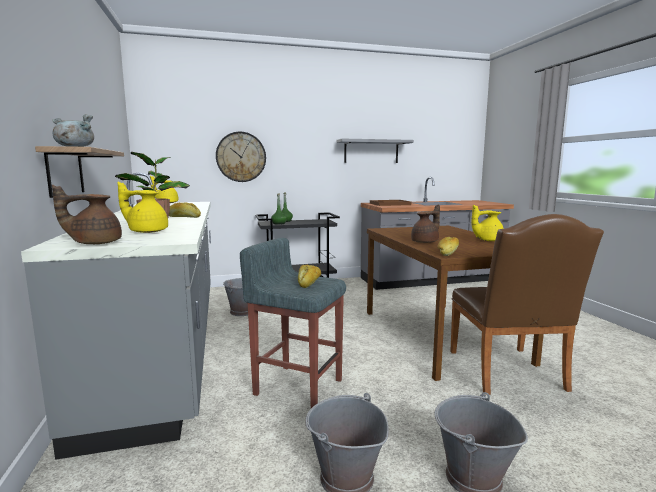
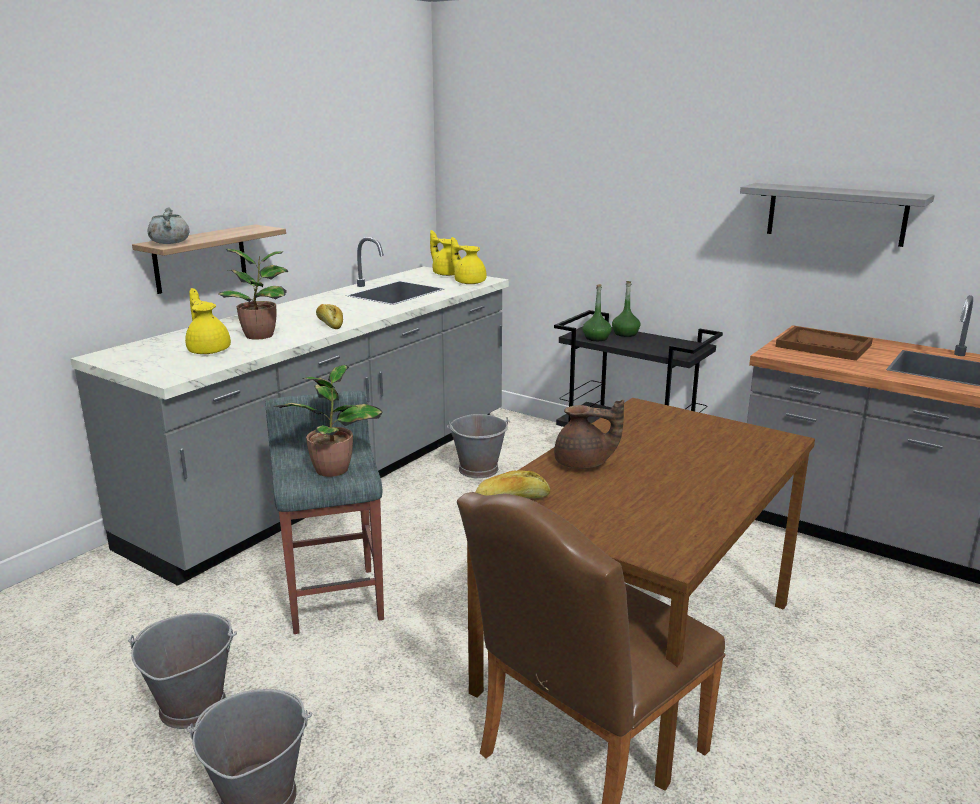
camera: 50 degrees right, 10 degrees up
brown teapot [52,185,122,244] -> none
wall clock [216,132,266,182] -> none
bread [298,264,321,288] -> potted plant [273,365,383,477]
yellow teapot [471,205,504,241] -> yellow teapot moved to [451,237,487,284]

